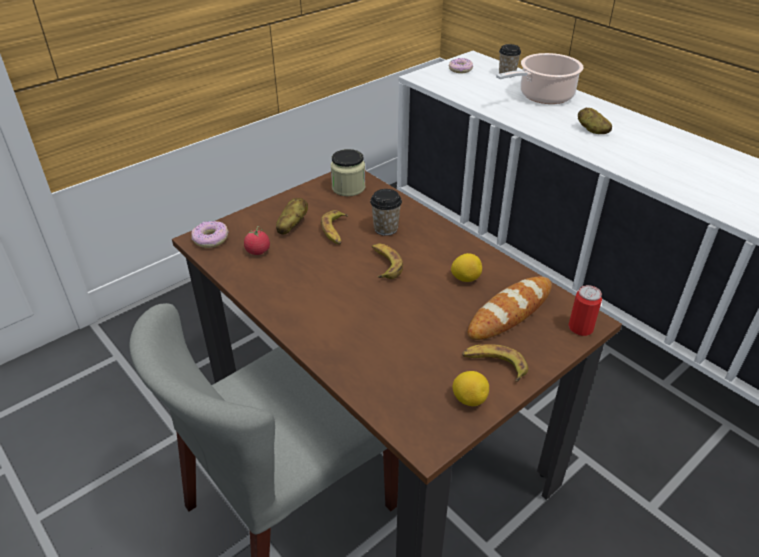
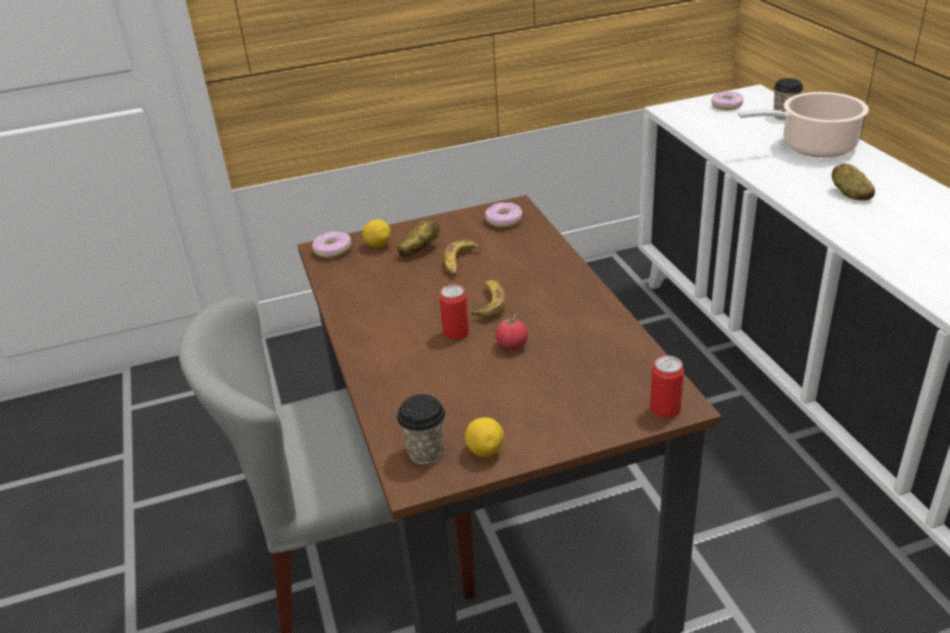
camera: 25 degrees right, 5 degrees down
tomato [244,226,270,255] -> tomato moved to [496,314,528,350]
jar [331,149,365,196] -> donut [485,202,522,228]
cup [370,189,402,236] -> cup moved to [397,394,445,464]
lemon [451,253,482,282] -> lemon moved to [362,219,391,248]
banana [462,344,528,382] -> none
bread [468,277,552,340] -> none
none -> can [439,285,469,340]

